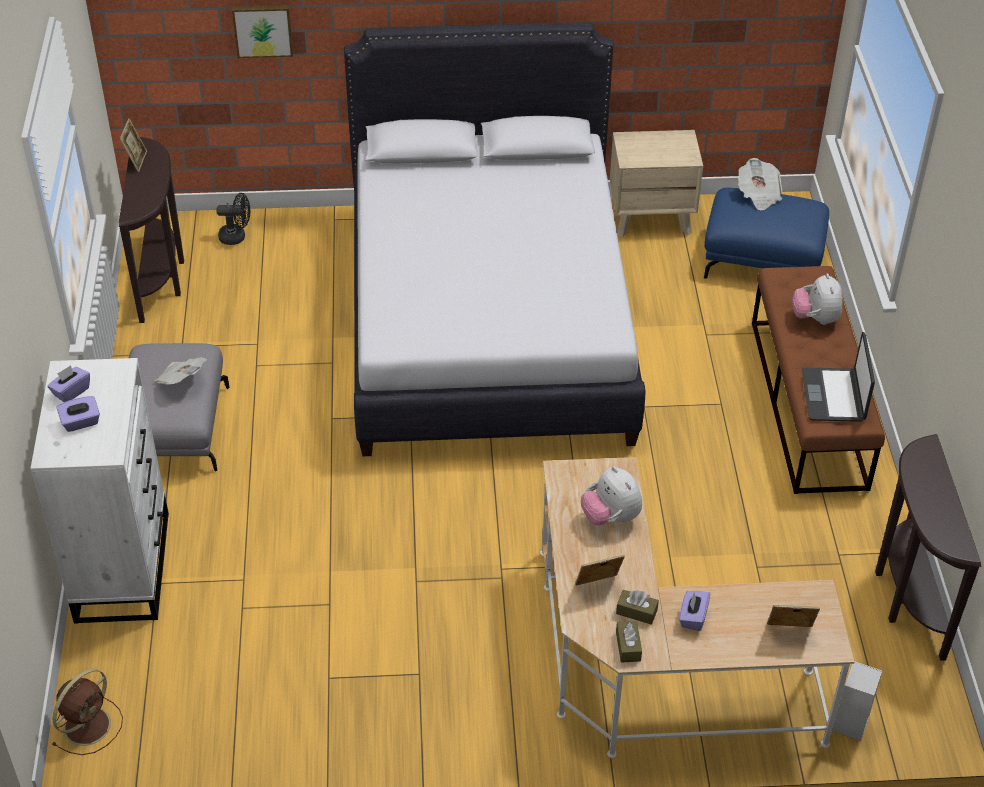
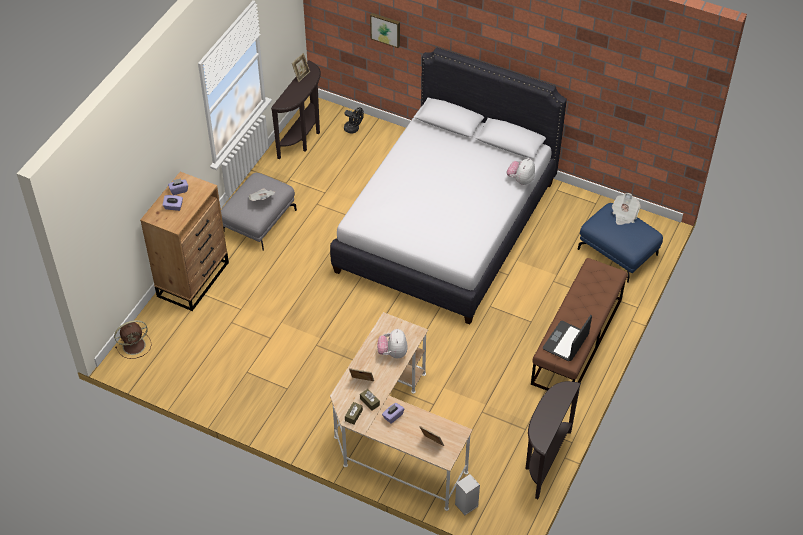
camera: 30 degrees right, 5 degrees up
white dresser [30,358,169,624] -> brown dresser [140,172,229,311]
beige nightstand [610,130,703,238] -> none
plush toy [792,274,843,325] -> plush toy moved to [507,158,535,185]

